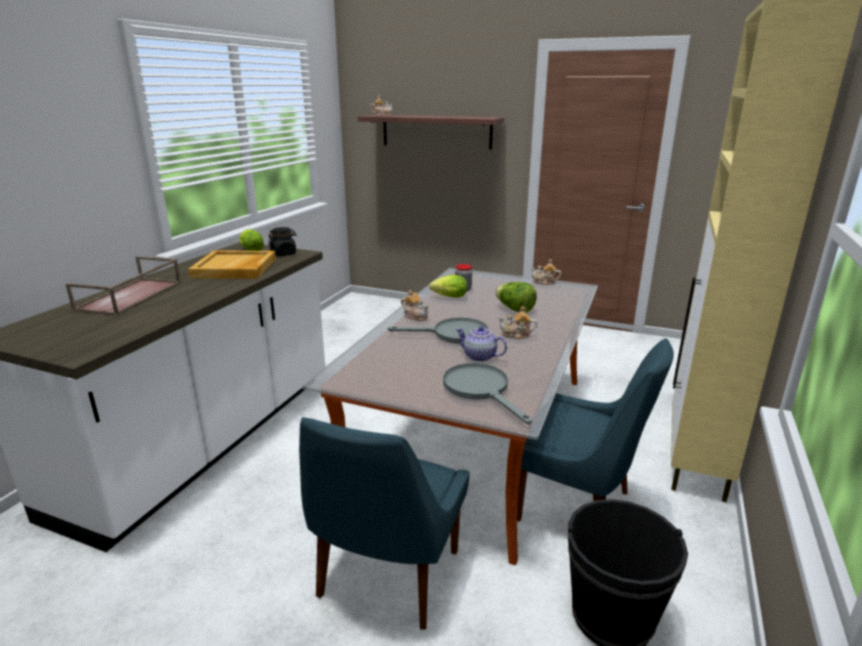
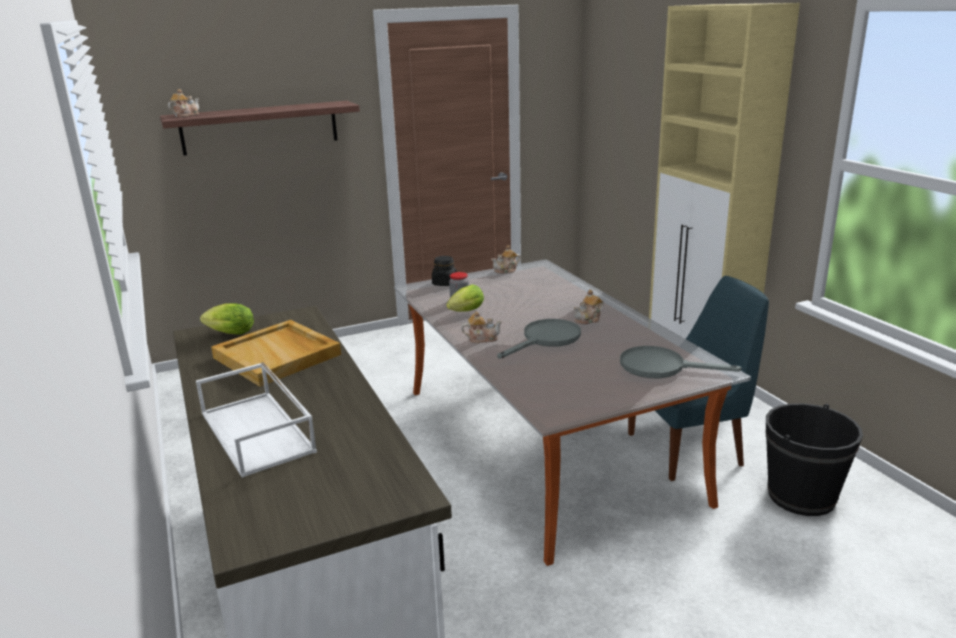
camera: 45 degrees left, 0 degrees up
brown tray [66,256,181,316] -> white tray [196,362,317,478]
black jar [268,227,297,256] -> black jar moved to [432,256,457,286]
blue chair [299,417,470,629] -> none
teapot [456,326,507,362] -> none
lettuce [495,282,537,313] -> none

